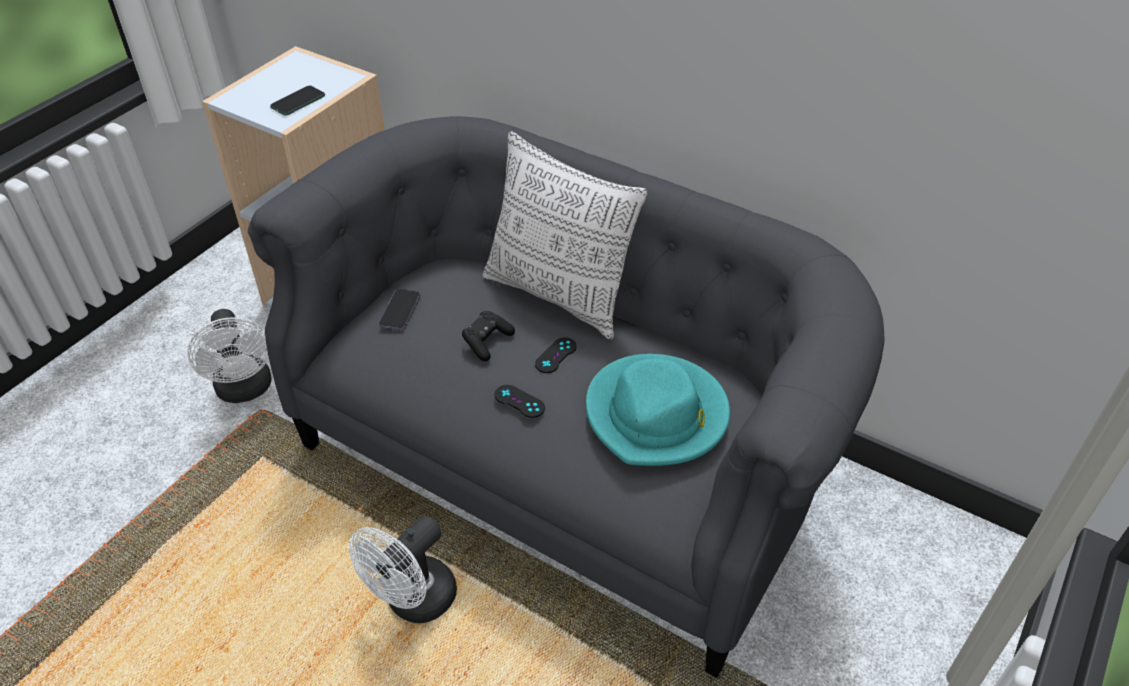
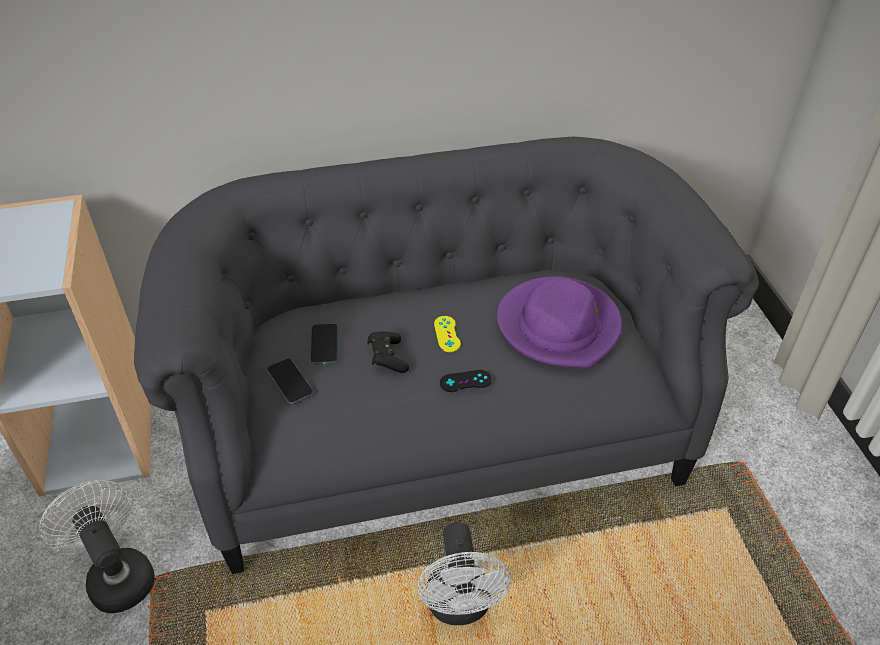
camera: 45 degrees left, 0 degrees up
white fan [188,309,272,403] -> white fan turned 150 degrees counterclockwise [39,480,155,613]
phone [270,86,325,116] -> phone moved to [310,323,338,365]
pillow [483,131,648,340] -> none
black game controller [535,337,577,373] -> yellow game controller [434,316,461,352]
turquoise hat [586,354,730,466] -> purple hat [497,277,622,368]

